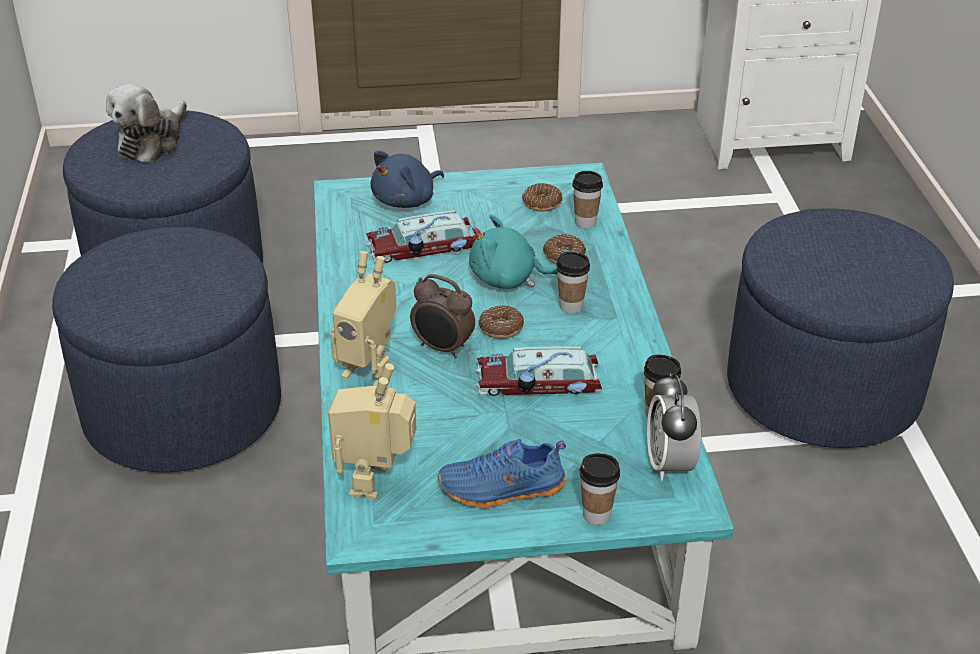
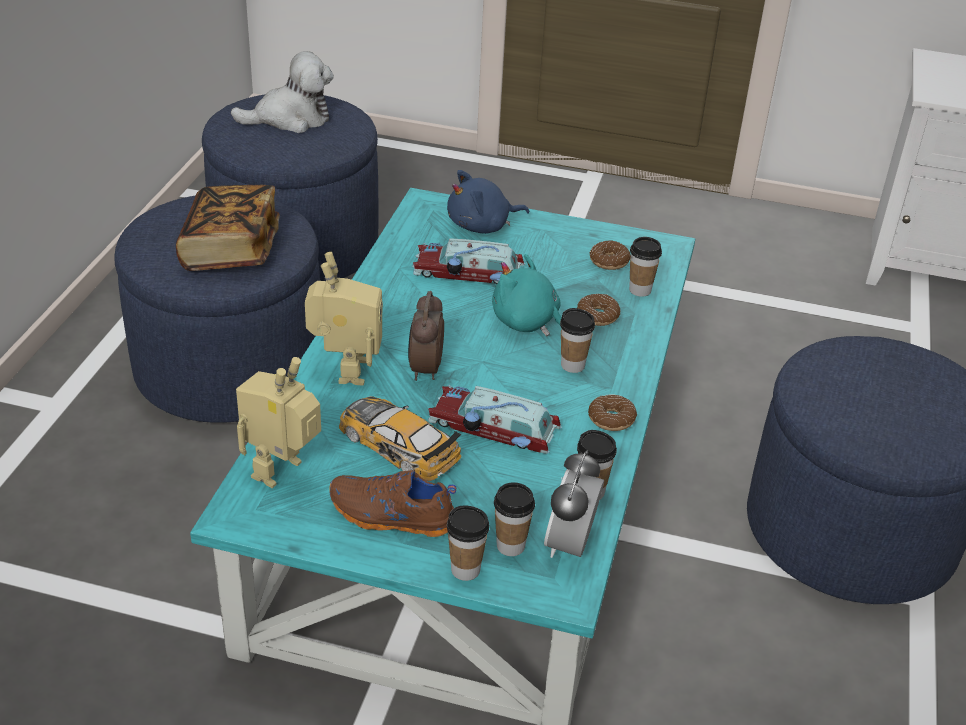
camera: 20 degrees right, 0 degrees up
plush toy [106,84,187,163] -> plush toy turned 150 degrees counterclockwise [231,51,334,133]
toy robot [330,251,397,386] -> toy robot turned 135 degrees counterclockwise [305,252,383,386]
alarm clock [410,274,475,358] -> alarm clock turned 45 degrees clockwise [408,291,444,381]
blue shoe [438,439,566,509] -> brown shoe [330,470,457,537]
donut [478,305,524,339] -> donut moved to [588,394,637,431]
none -> book [176,185,280,271]
none -> toy car [339,396,462,481]
none -> cup [494,482,535,556]

